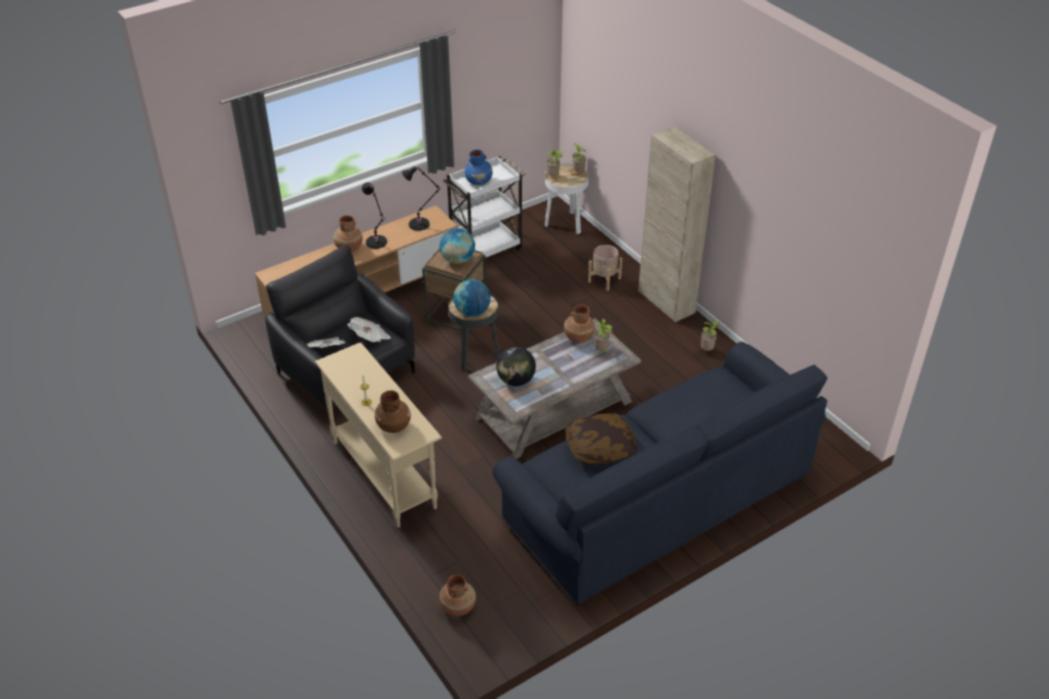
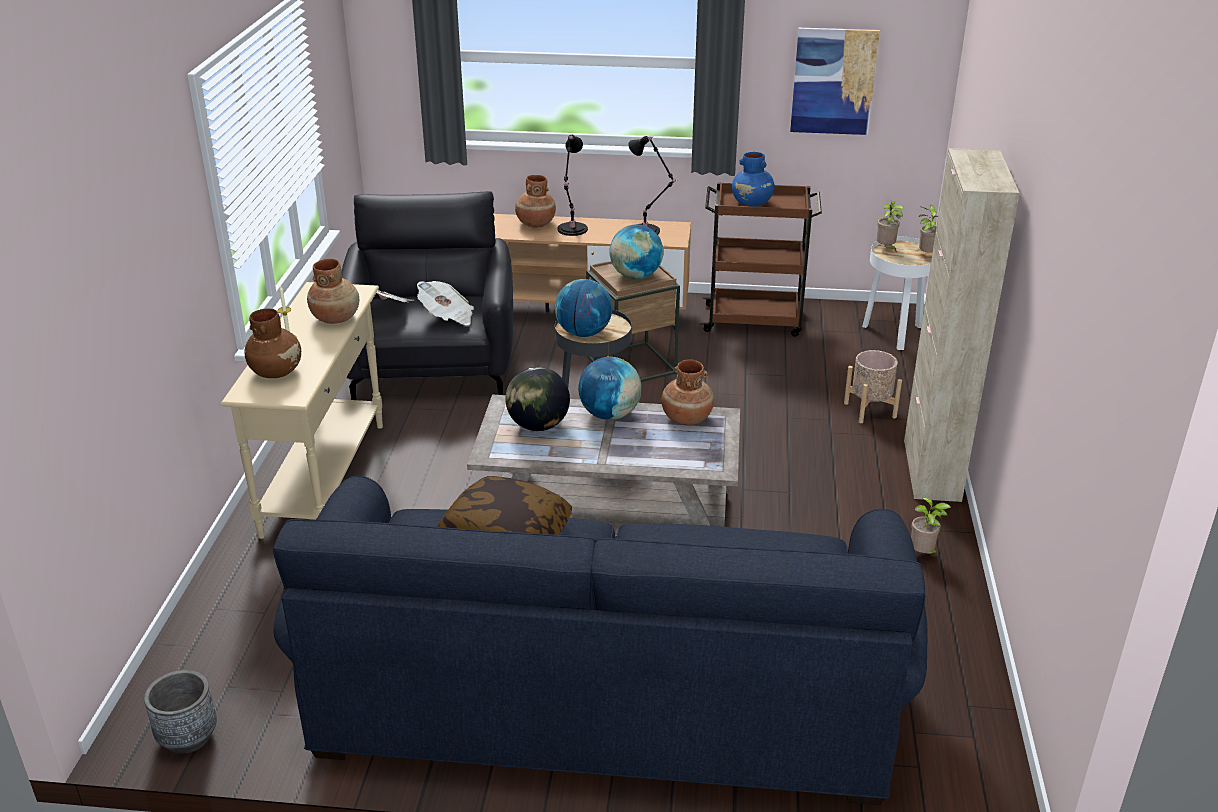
camera: 40 degrees right, 10 degrees down
brown vase [439,574,476,616] -> brown vase moved to [307,259,359,324]
white cart [443,156,525,258] -> brown cart [700,182,822,337]
potted plant [593,319,612,355] -> none
none -> grey planter [144,670,217,754]
none -> globe [578,357,642,420]
none -> picture [790,28,880,135]

